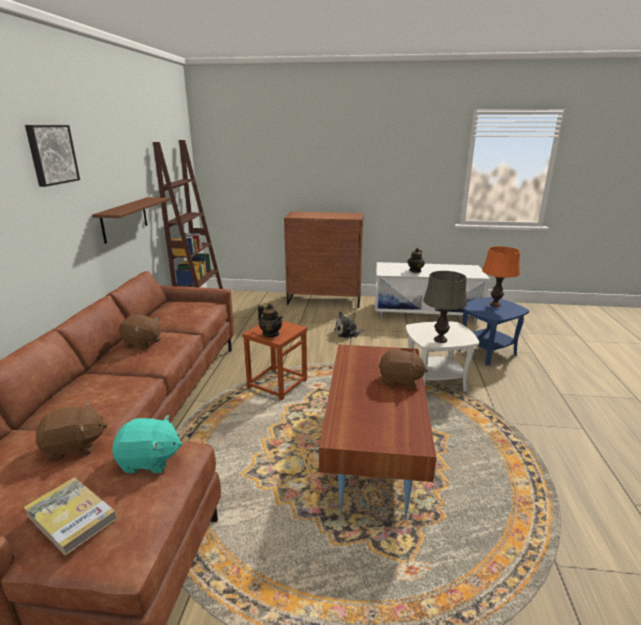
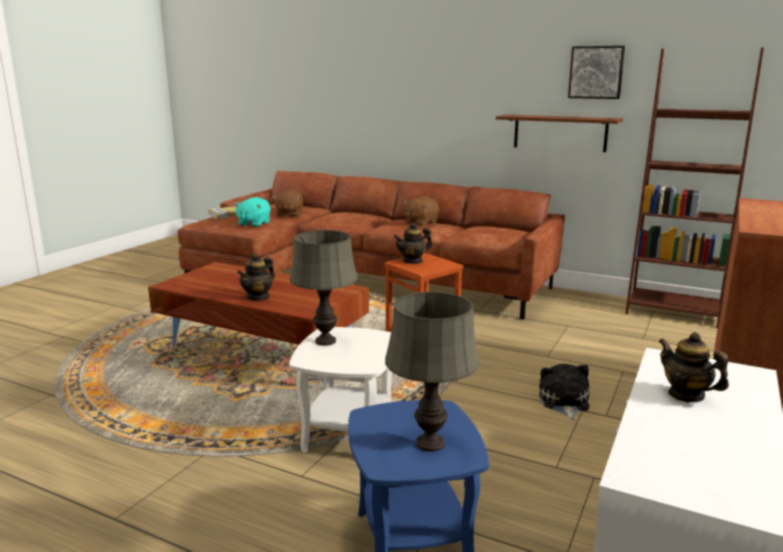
camera: 110 degrees right, 5 degrees down
picture [25,125,80,187] -> picture moved to [568,46,625,99]
brown plush toy [378,349,428,388] -> teapot [237,253,275,301]
orange table lamp [482,246,520,307] -> grey table lamp [385,292,480,452]

